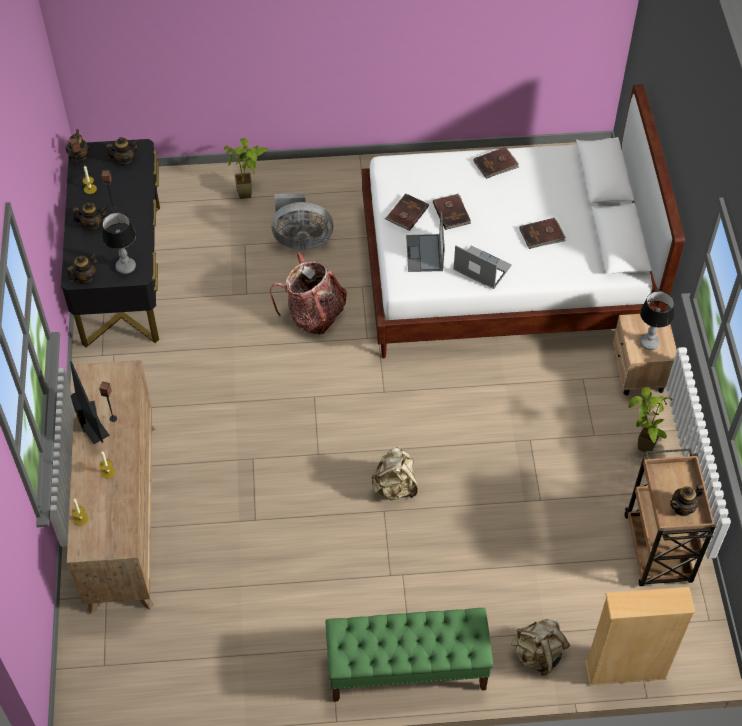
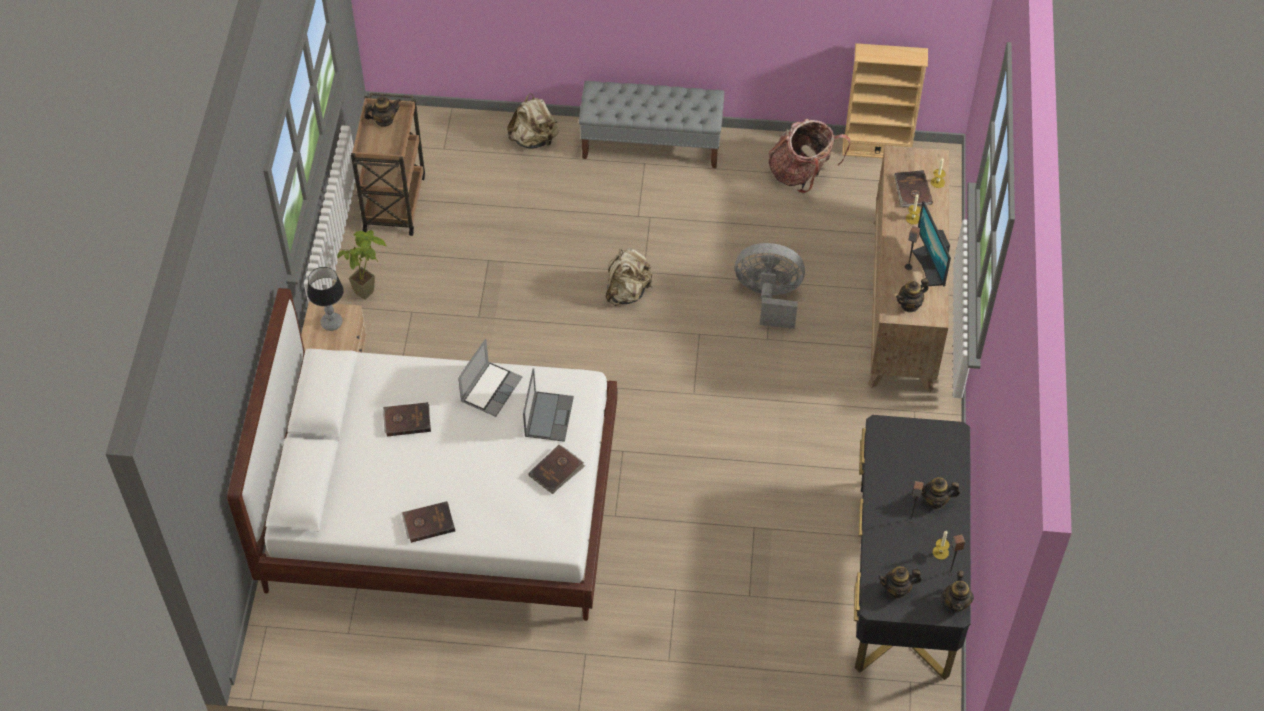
camera: 170 degrees left, 0 degrees up
teapot [67,253,97,284] -> teapot moved to [896,278,929,313]
table lamp [102,212,136,274] -> none
potted plant [224,138,268,199] -> none
backpack [270,252,347,334] -> backpack moved to [769,119,850,194]
grey fan [271,193,333,250] -> grey fan moved to [735,243,805,329]
green bench [326,608,493,702] -> grey bench [579,81,725,168]
brown book [433,194,471,230] -> brown book moved to [894,170,933,208]
laptop [453,245,512,289] -> laptop turned 105 degrees counterclockwise [458,339,522,417]
beige bookcase [585,587,695,685] -> beige bookcase moved to [842,43,928,159]

